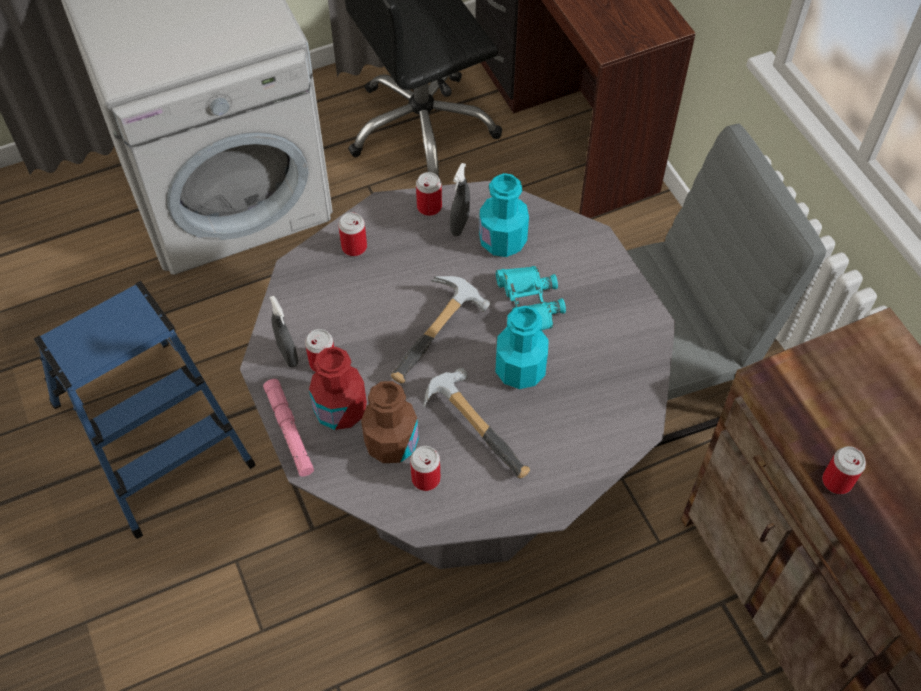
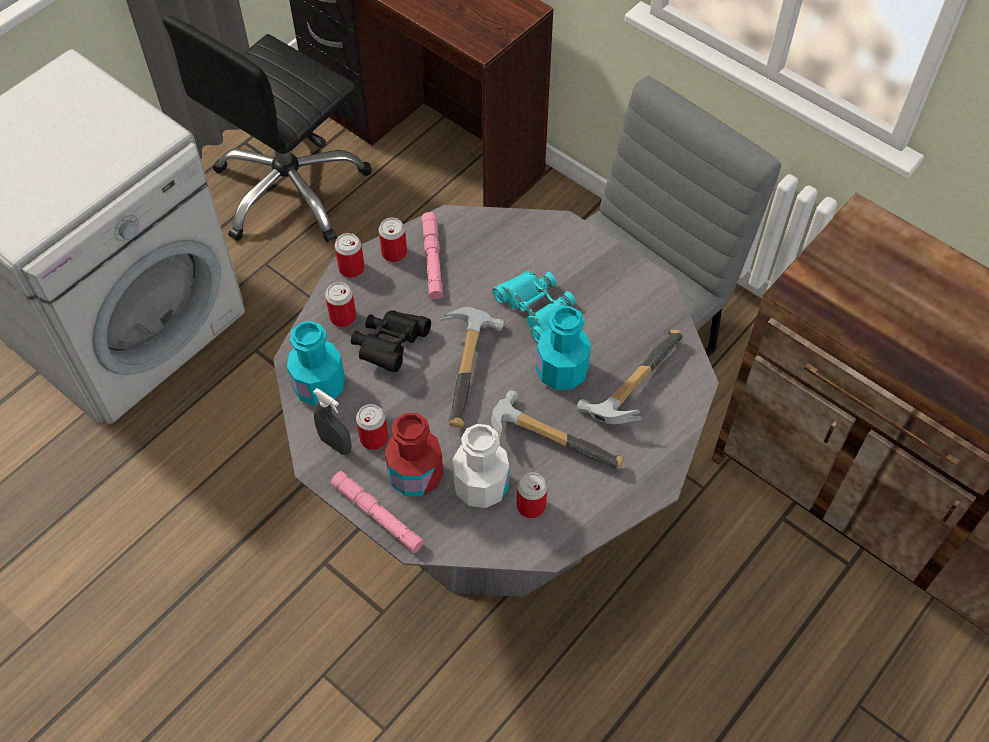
camera: 25 degrees left, 0 degrees up
blue step ladder [34,281,255,539] -> none
brown bottle [361,381,419,463] -> white bottle [452,424,509,508]
grey spray bottle [450,163,470,236] -> pink flashlight [422,212,443,300]
turquoise bottle [479,173,529,257] -> turquoise bottle moved to [287,321,345,406]
can [822,446,866,494] -> can moved to [335,233,365,278]
none -> black binoculars [351,310,431,373]
none -> hammer [577,330,683,424]

